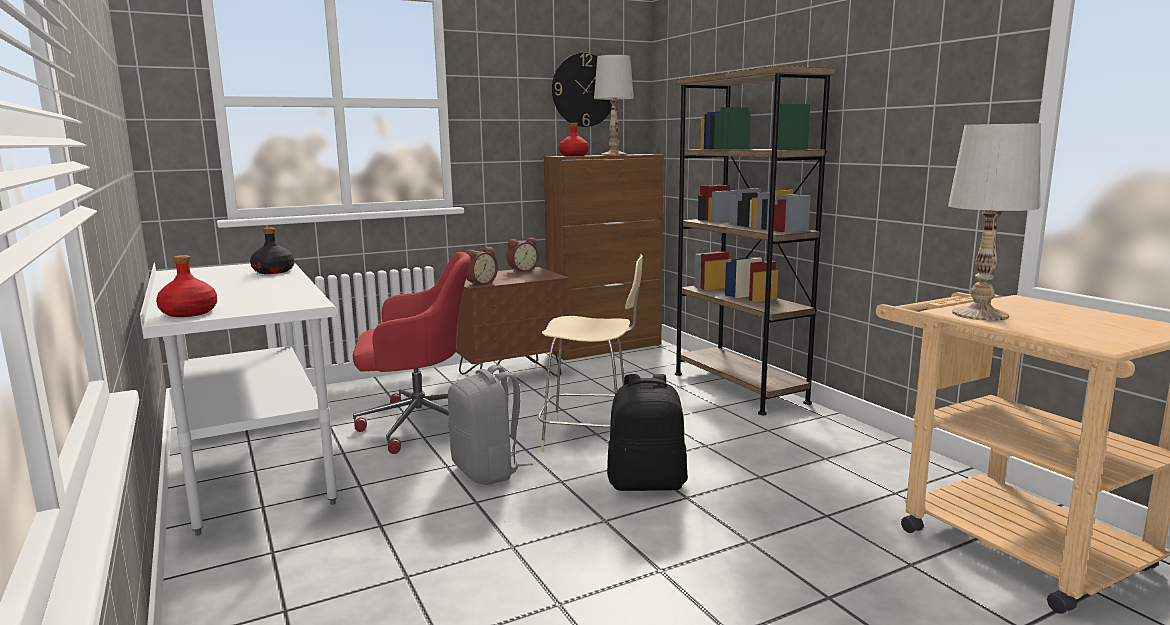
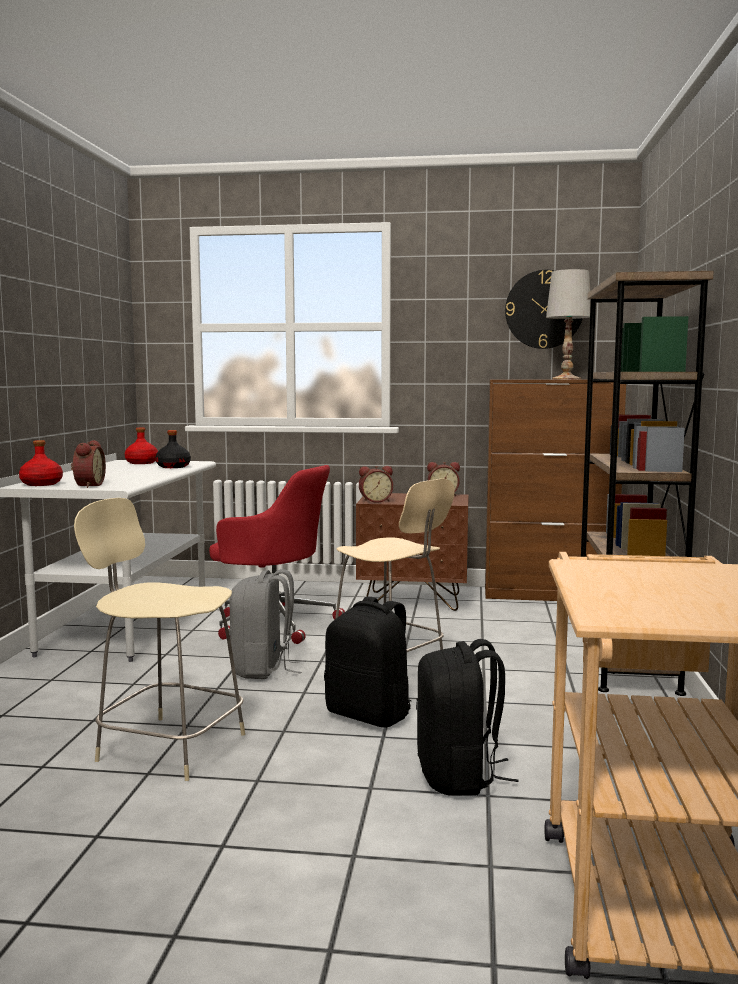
camera: 35 degrees right, 5 degrees down
red bottle [559,123,589,156] -> red bottle moved to [125,428,158,464]
white table lamp [948,123,1041,321] -> none
none -> alarm clock [71,440,106,488]
none -> beige chair [74,498,245,781]
none -> black backpack [416,639,519,795]

